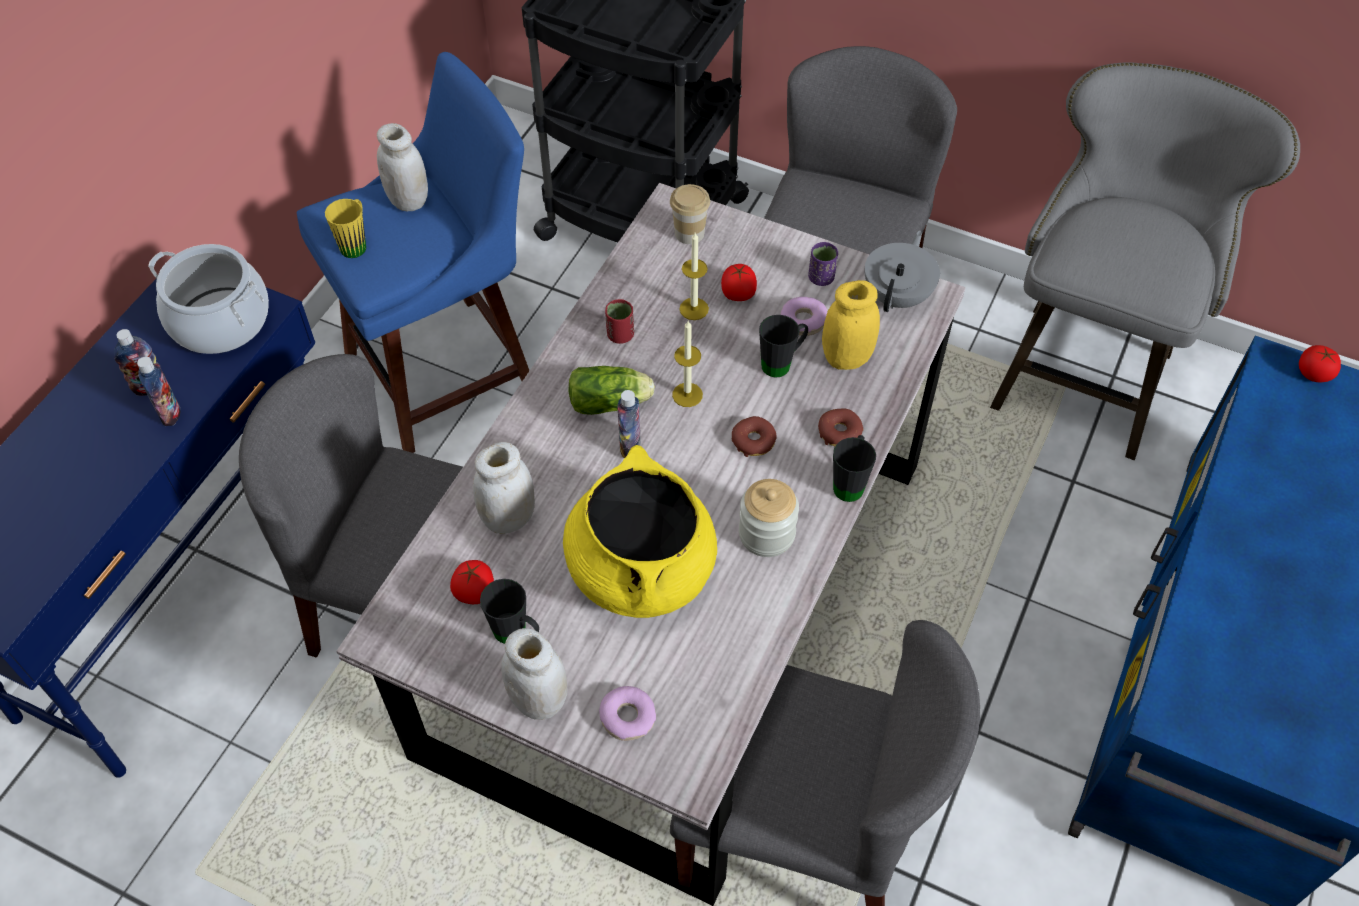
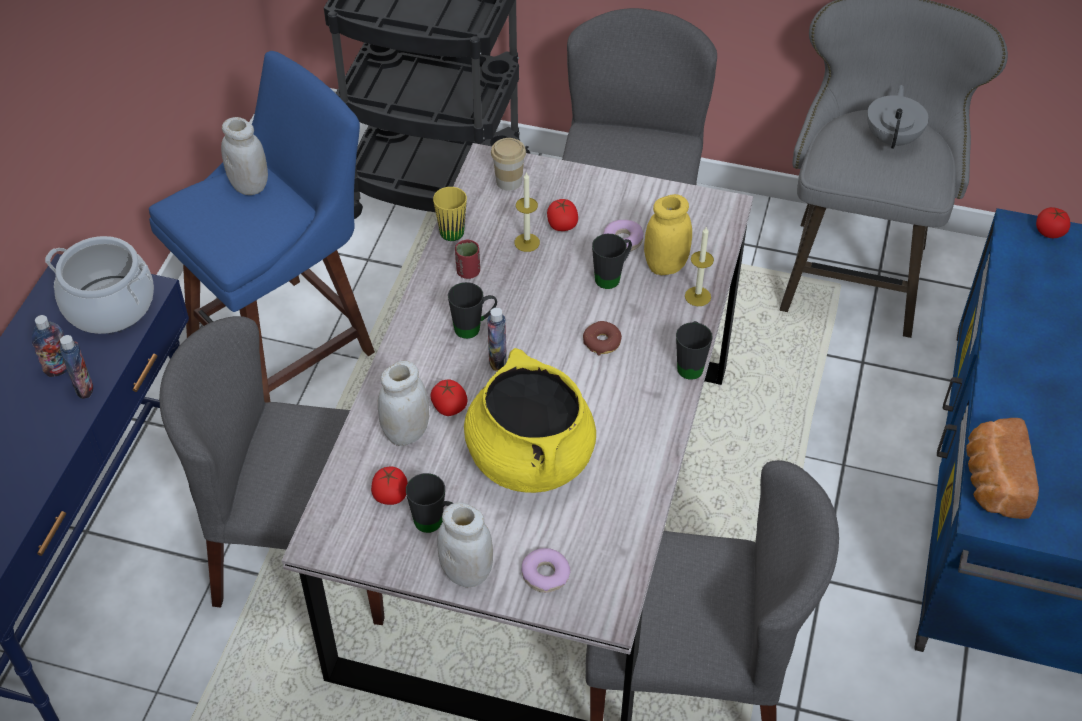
camera: 10 degrees left, 5 degrees down
yellow mug [325,199,366,258] -> yellow mug moved to [433,187,467,241]
lettuce [568,366,655,415] -> black mug [448,282,497,339]
candle [672,321,703,407] -> candle moved to [685,227,714,306]
jar [739,479,799,557] -> none
purple cup [808,242,838,286] -> none
donut [818,409,864,446] -> none
grey teapot [865,231,940,312] -> grey teapot moved to [867,85,929,149]
none -> tomato [431,380,468,416]
none -> bread [966,418,1039,519]

